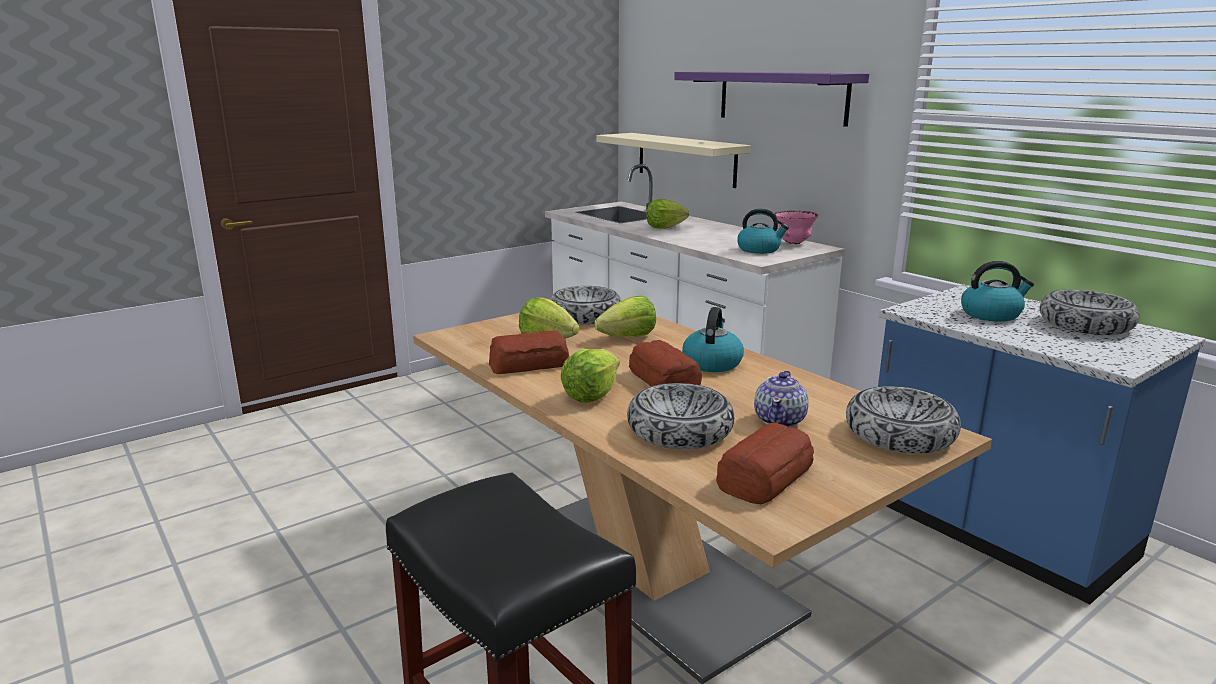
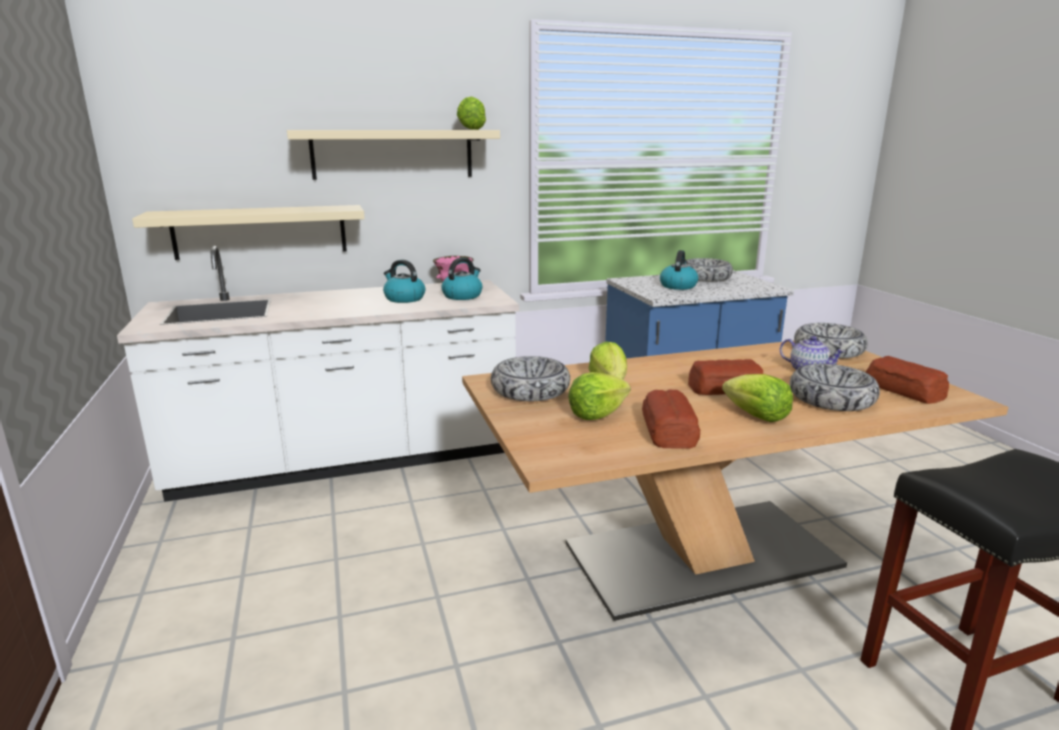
camera: 70 degrees left, 0 degrees up
lettuce [646,199,689,229] -> lettuce moved to [457,97,486,130]
purple shelf [674,72,869,127] -> beige shelf [287,130,500,180]
kettle [682,307,744,372] -> kettle moved to [383,260,425,303]

